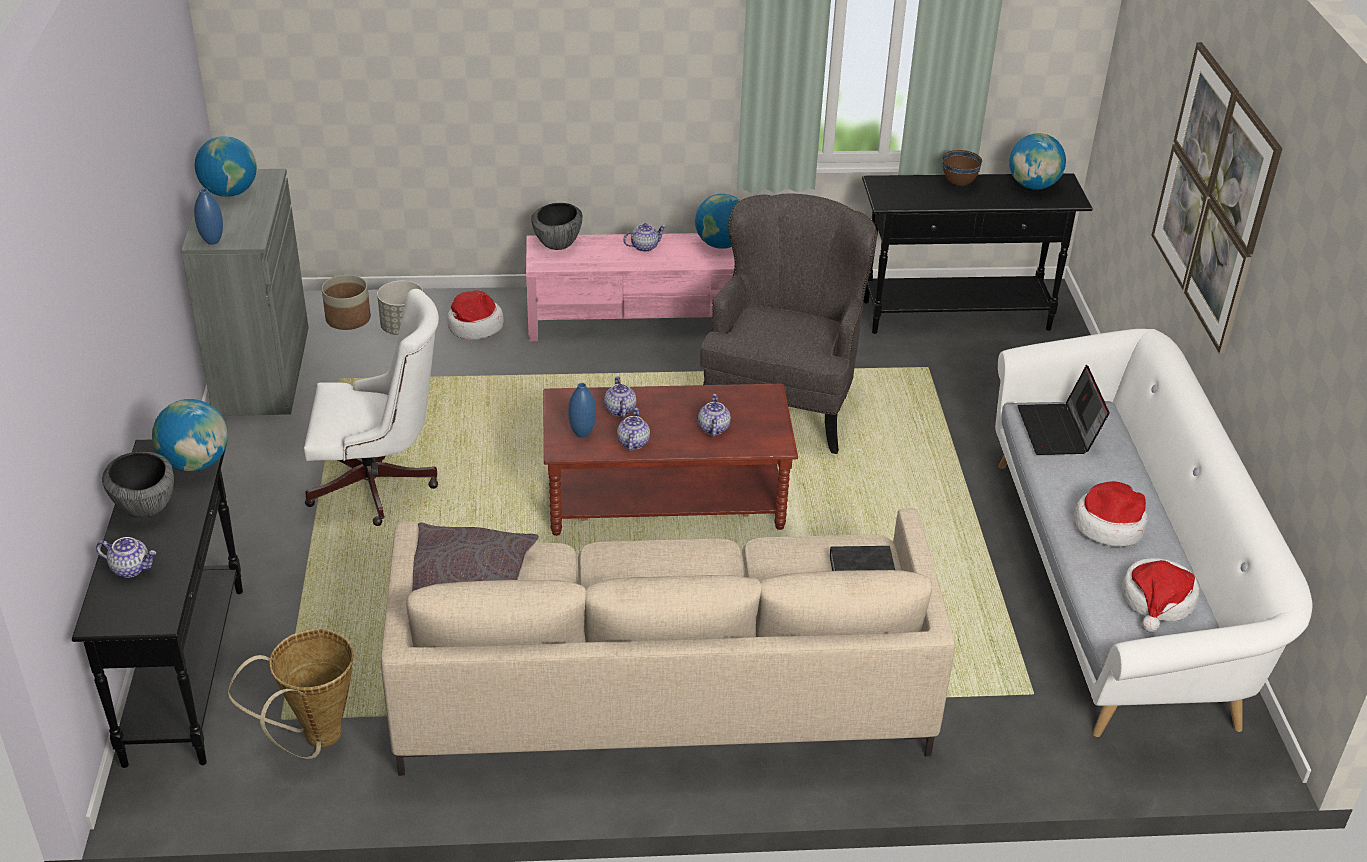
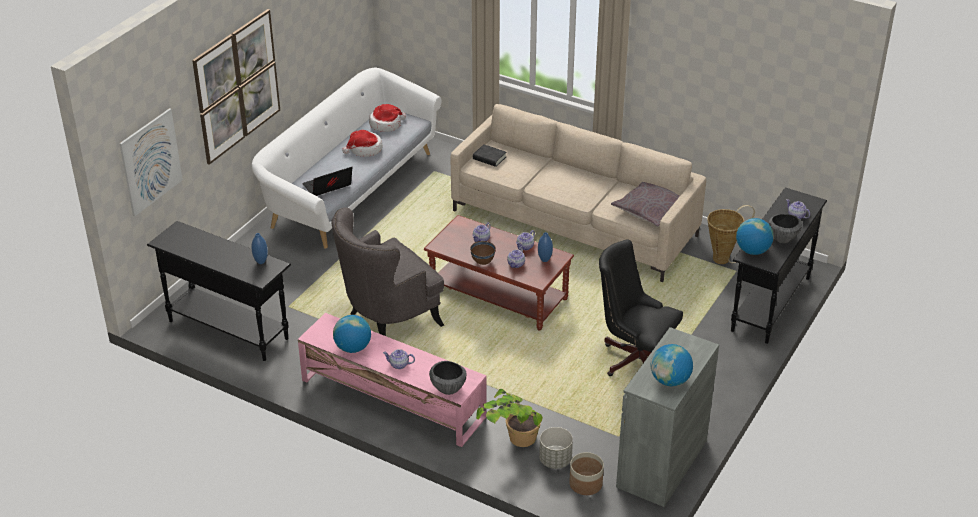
camera: 145 degrees left, 0 degrees up
blue vase [194,188,223,245] -> blue vase moved to [251,233,268,264]
white office chair [304,289,439,526] -> black office chair [599,239,683,376]
hat [447,290,504,340] -> potted plant [476,389,543,447]
brown bowl [943,150,982,186] -> brown bowl moved to [470,241,496,265]
globe [1009,133,1066,190] -> none
laptop [1017,365,1110,455] -> laptop turned 150 degrees counterclockwise [302,167,352,196]
none -> picture [119,108,183,216]

